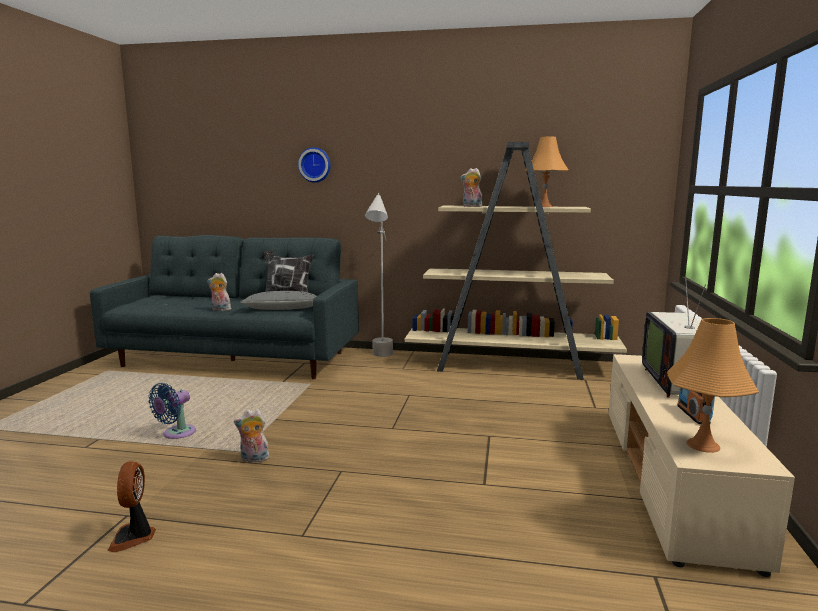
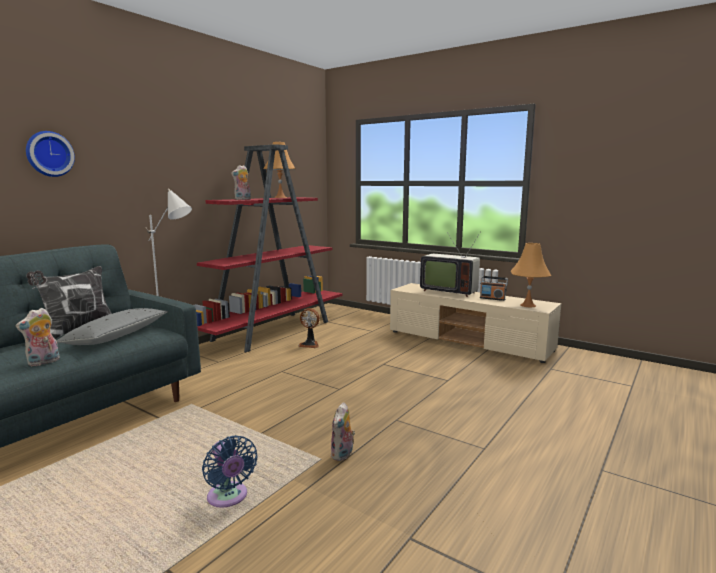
camera: 65 degrees left, 0 degrees up
fan [107,461,156,552] -> fan moved to [298,308,320,348]
beige bookcase [405,142,627,380] -> red bookcase [194,144,342,352]

